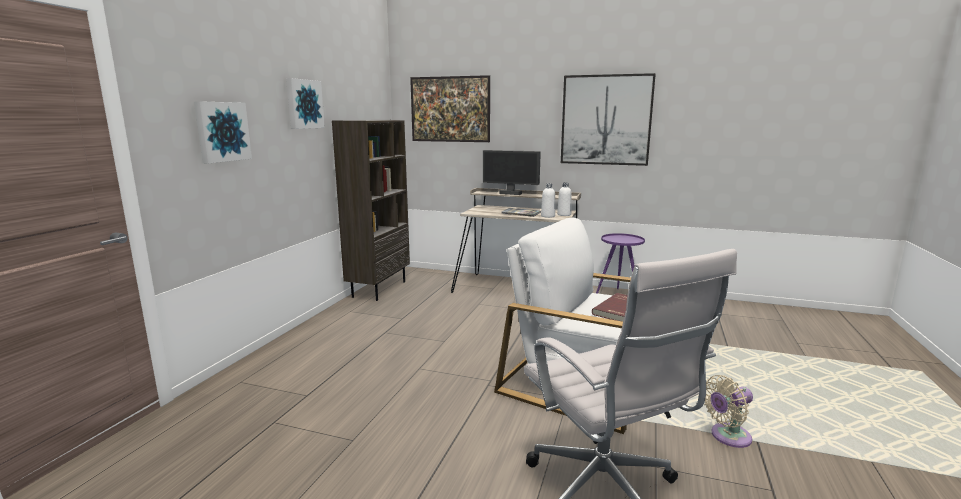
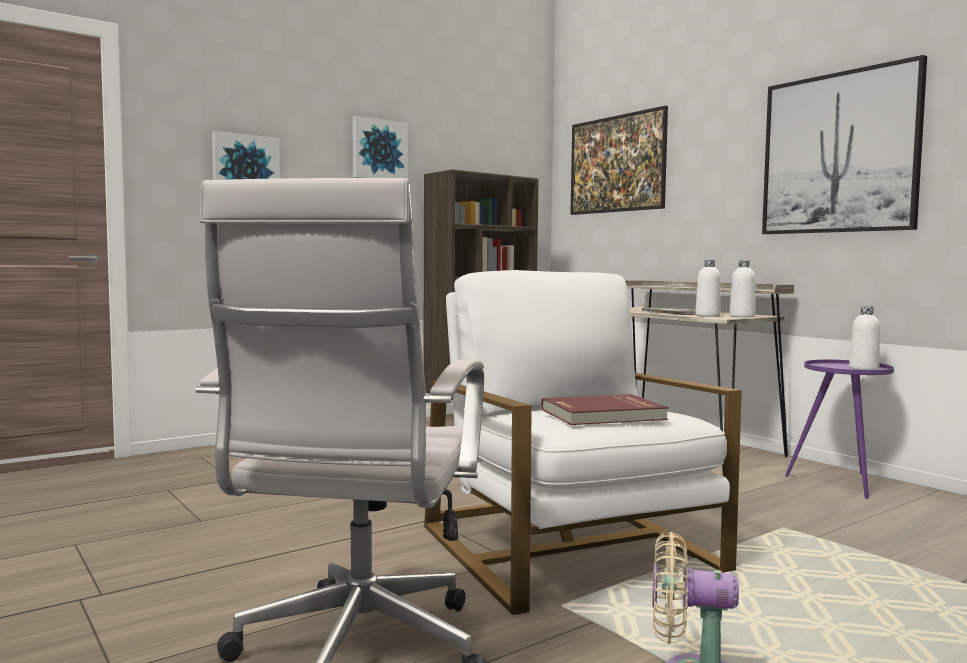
camera: 35 degrees right, 10 degrees down
monitor [483,150,541,195] -> none
none -> white bottle [849,306,880,370]

